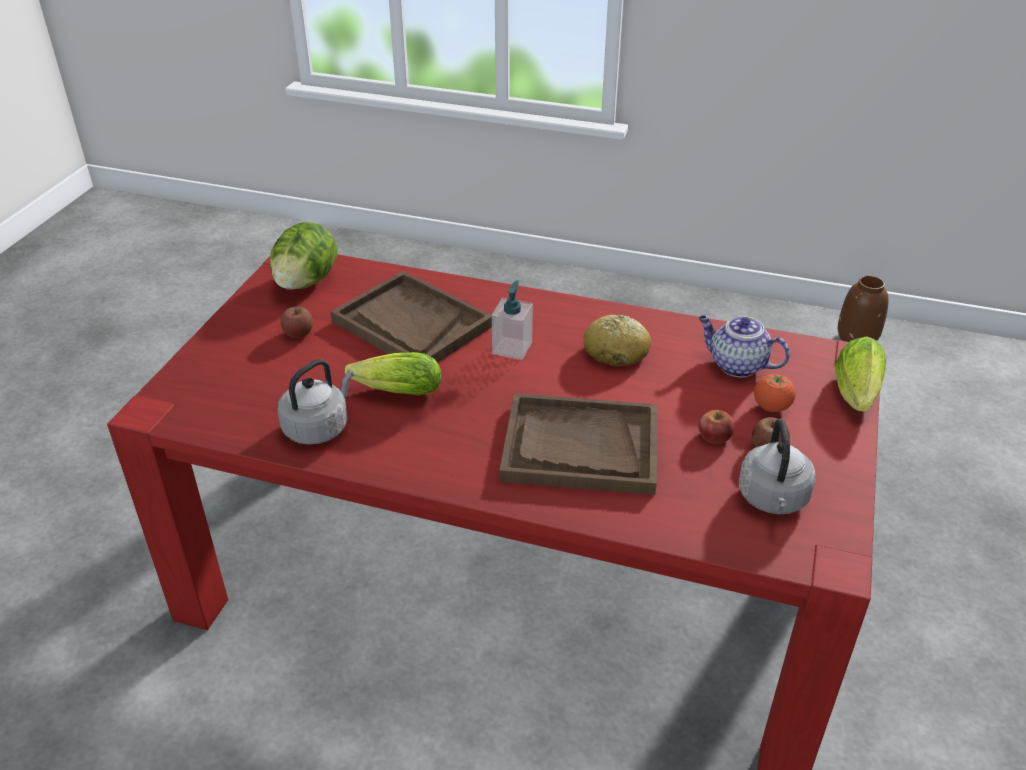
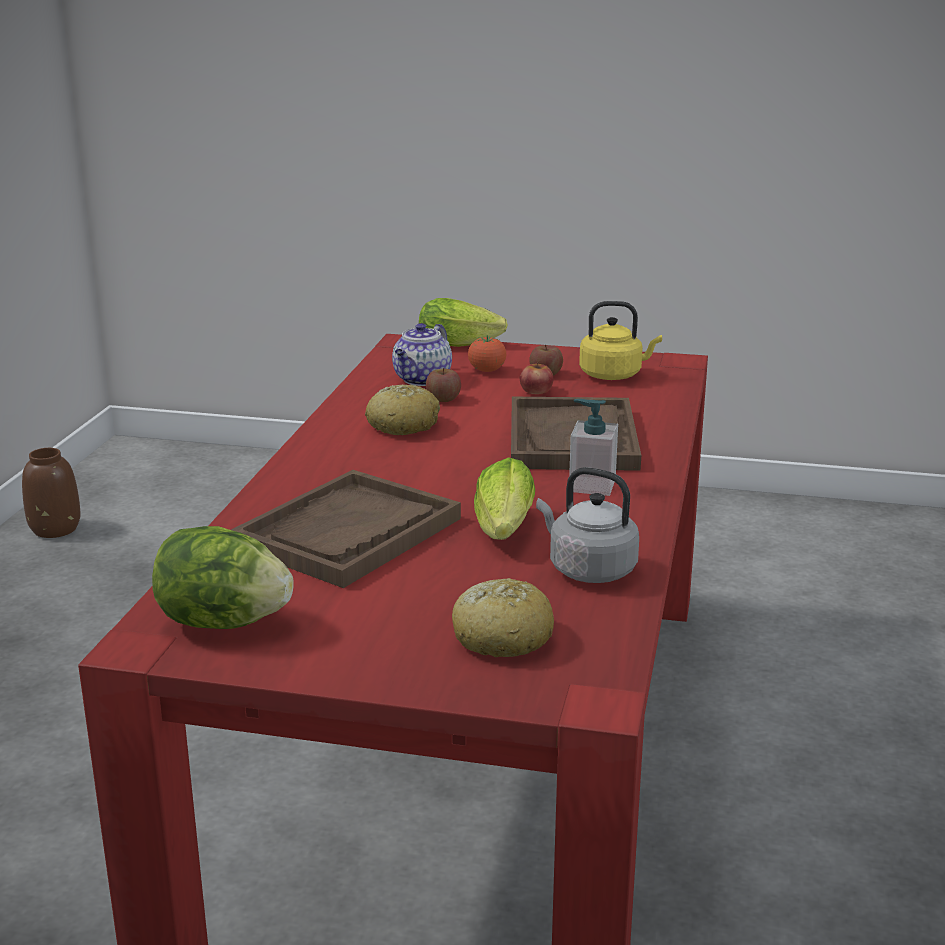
camera: 95 degrees left, 15 degrees down
apple [280,307,313,338] -> apple moved to [426,368,461,402]
soap dispenser [492,280,533,360] -> soap dispenser moved to [569,399,618,496]
grey kettle [739,419,815,514] -> yellow kettle [579,301,662,380]
none -> bread [452,578,554,657]

